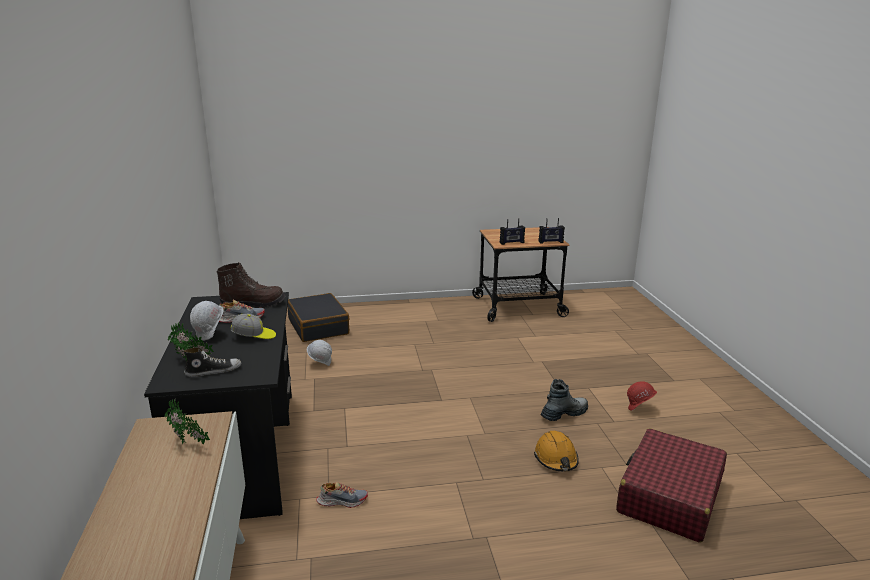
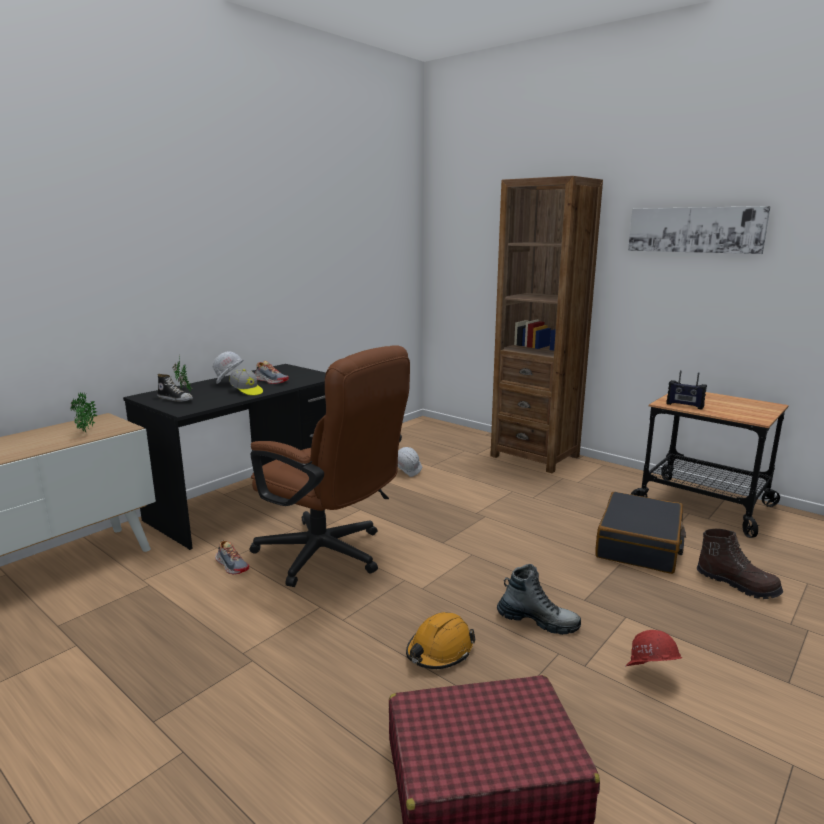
camera: 50 degrees right, 5 degrees down
brown boot [217,262,286,308] -> brown boot moved to [697,529,783,599]
black suitcase [287,293,350,342] -> black suitcase moved to [595,492,686,574]
radio [539,218,565,244] -> none
none -> brown office chair [249,345,410,587]
none -> brown bookcase [490,176,603,473]
none -> picture [628,206,771,254]

